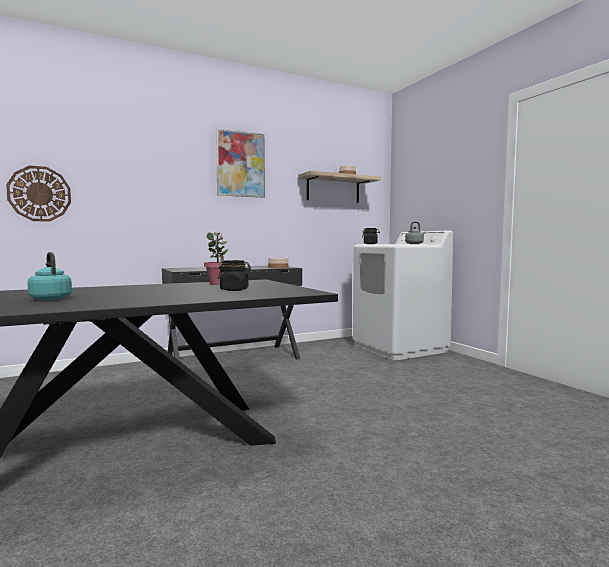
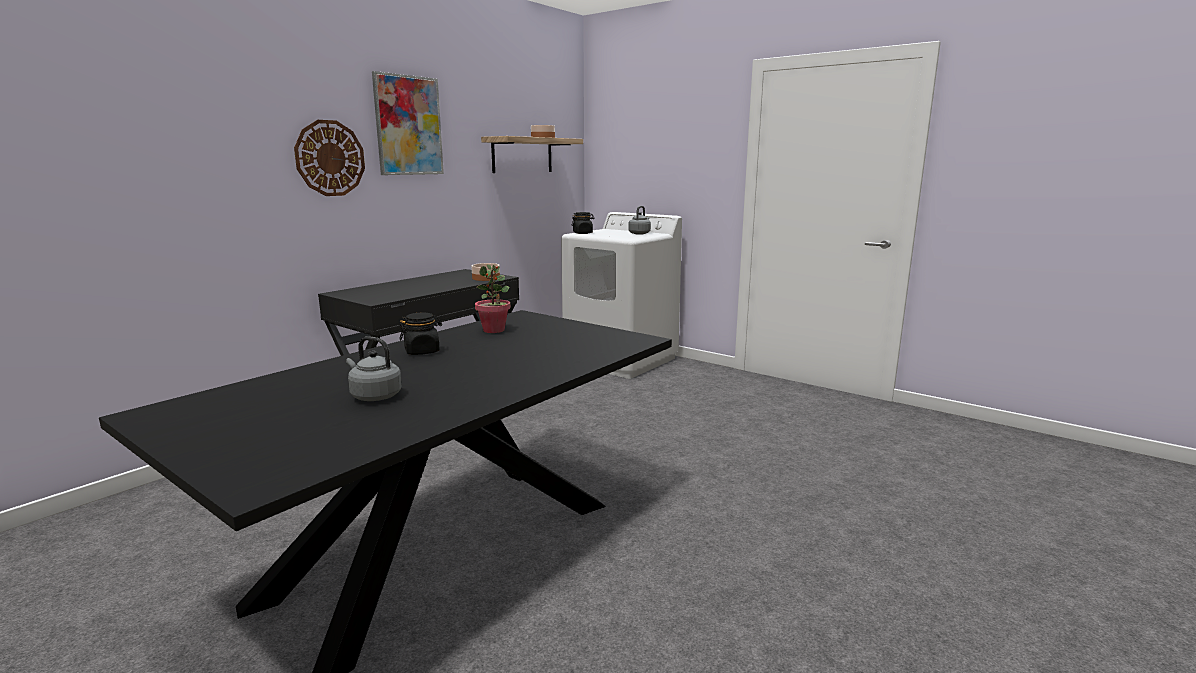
camera: 25 degrees left, 10 degrees up
wall clock [6,166,71,222] -> wall clock moved to [294,120,365,196]
turquoise kettle [27,252,72,300] -> grey kettle [346,337,402,401]
black jar [218,260,251,291] -> black jar moved to [399,313,442,355]

